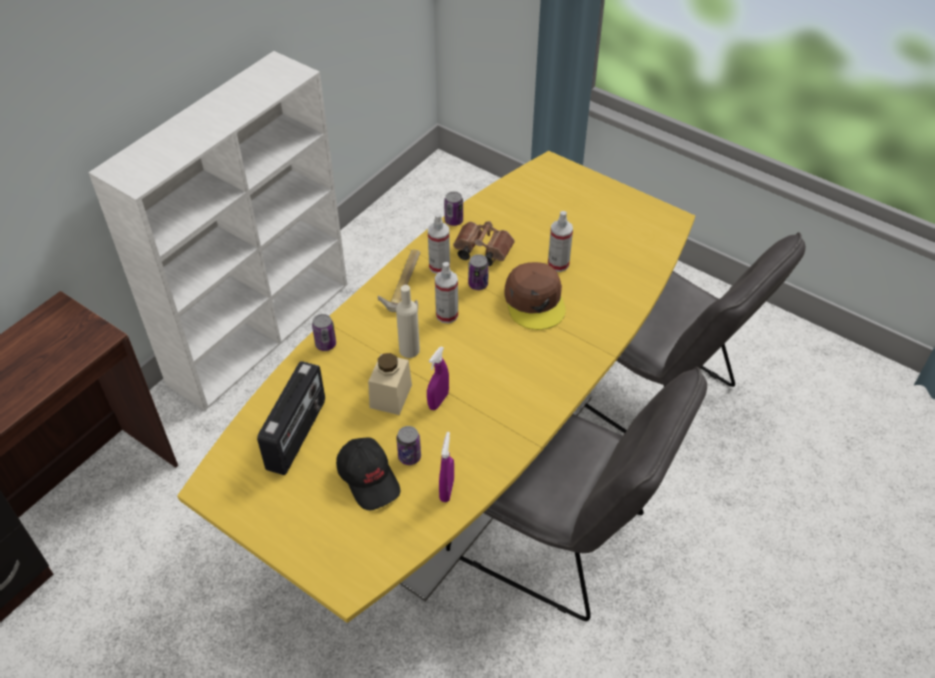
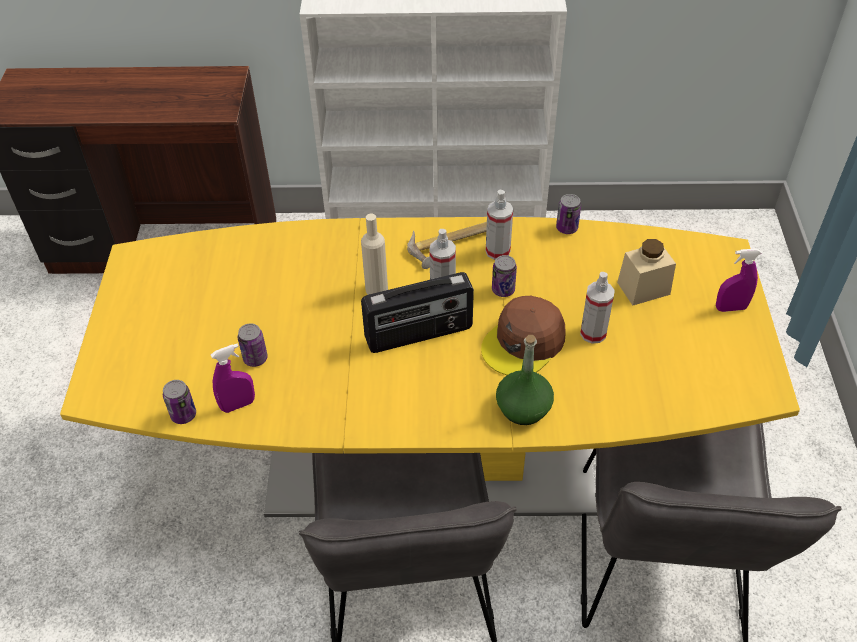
camera: 55 degrees right, 0 degrees up
radio [257,361,325,475] -> radio moved to [361,272,474,353]
can [312,314,336,351] -> can moved to [163,380,196,424]
black cap [336,437,400,510] -> none
beige jar [368,353,412,415] -> beige jar moved to [617,239,676,305]
purple spray bottle [427,346,449,410] -> purple spray bottle moved to [716,248,762,312]
brown binoculars [453,221,515,266] -> none
none -> green bottle [496,335,554,425]

